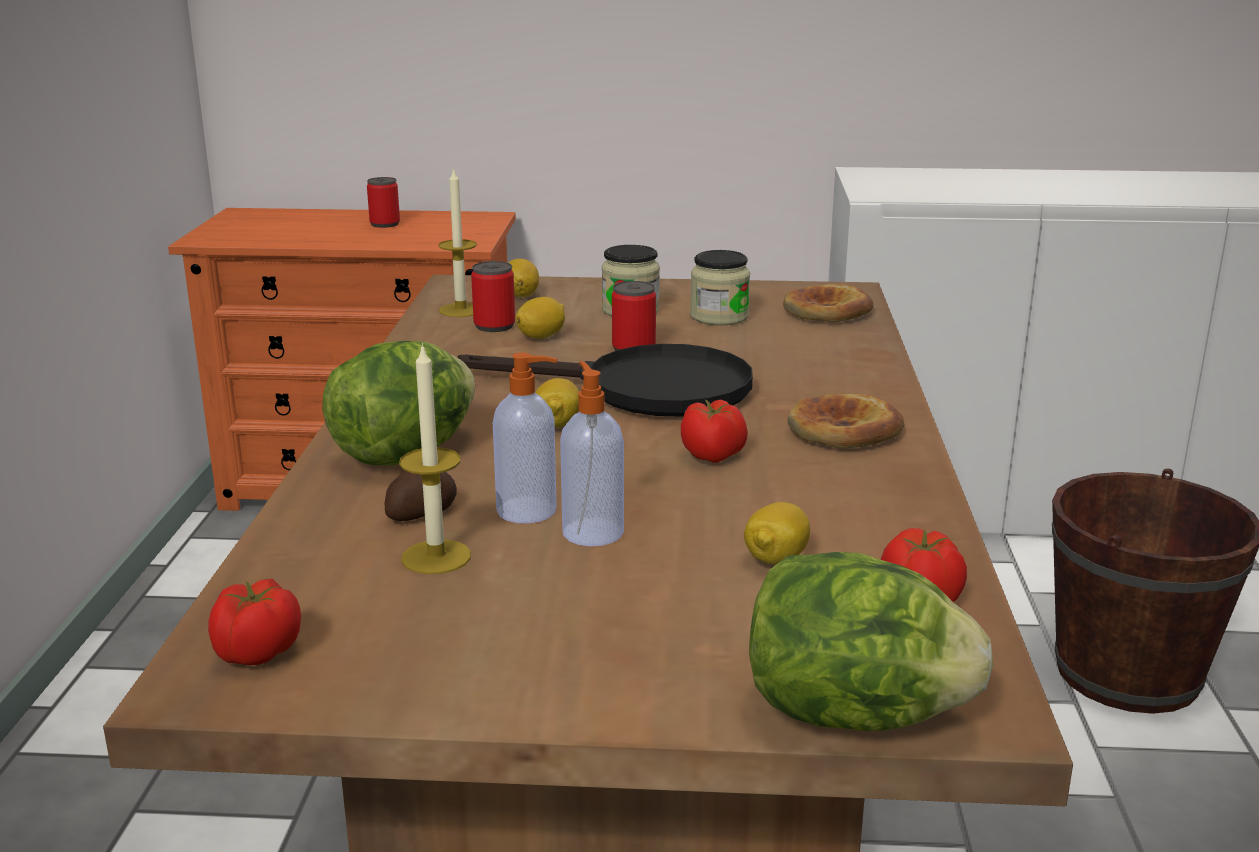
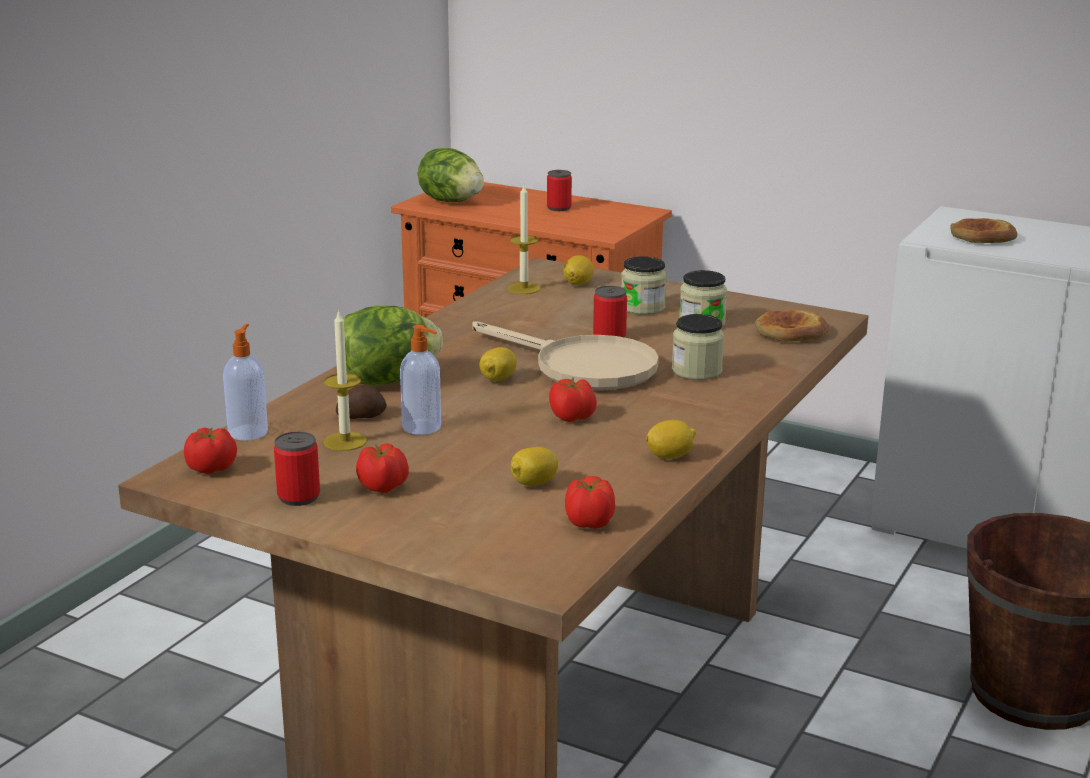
camera: 25 degrees right, 0 degrees up
black frying pan [458,344,753,416] -> beige frying pan [472,321,659,390]
can [471,261,515,332] -> can moved to [274,432,320,506]
lemon [516,297,565,339] -> lemon moved to [646,420,696,459]
soap dispenser [560,361,624,546] -> soap dispenser moved to [223,324,268,440]
lettuce [749,552,994,731] -> lettuce moved to [418,148,484,202]
bread [787,394,904,449] -> bread moved to [950,218,1017,243]
none -> tomato [356,443,409,493]
none -> jar [672,314,724,380]

